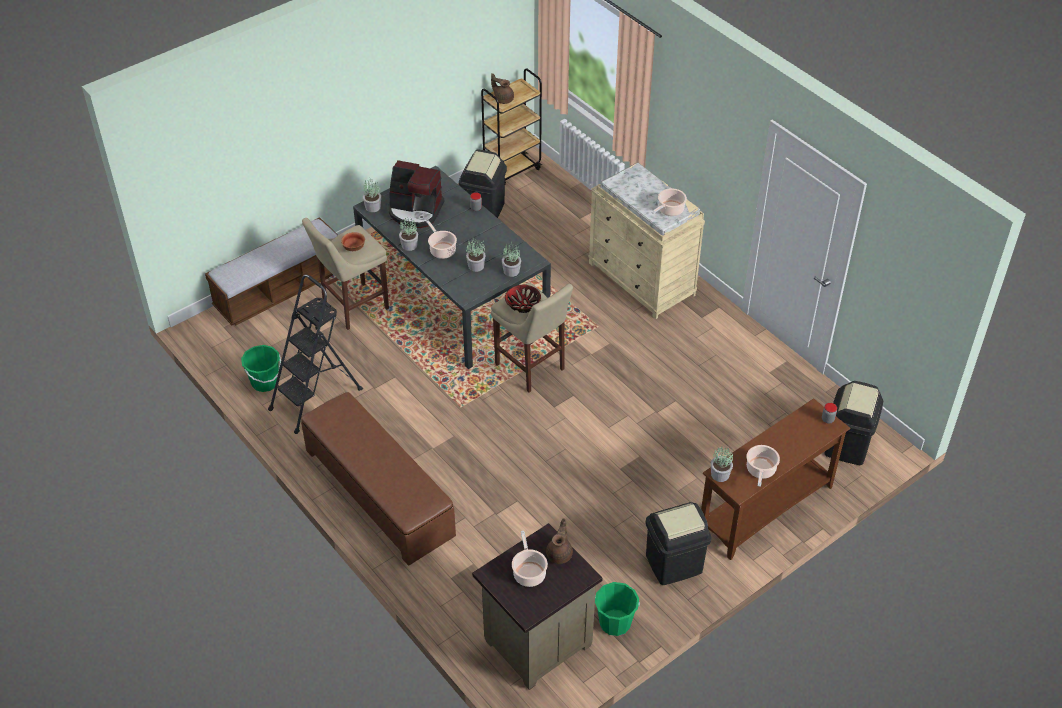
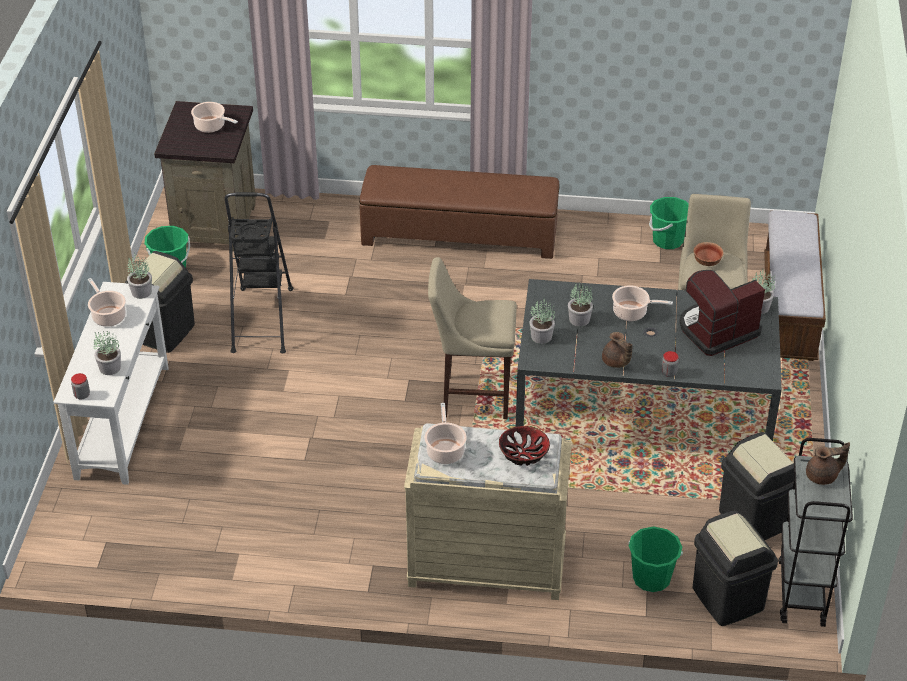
camera: 135 degrees right, 5 degrees down
step ladder [268,275,363,434] -> step ladder moved to [224,192,294,353]
potted plant [399,216,418,251] -> potted plant moved to [94,331,121,375]
brown cart [481,68,542,184] -> grey cart [778,438,853,627]
bowl [505,285,541,313] -> bowl moved to [499,426,550,466]
brown teapot [546,518,573,564] -> brown teapot moved to [602,332,632,368]
brown console table [701,398,850,560] -> white console table [54,282,169,485]
black trash can [824,381,883,465] -> black trash can moved to [693,511,778,626]
none -> green bucket [628,526,683,592]

